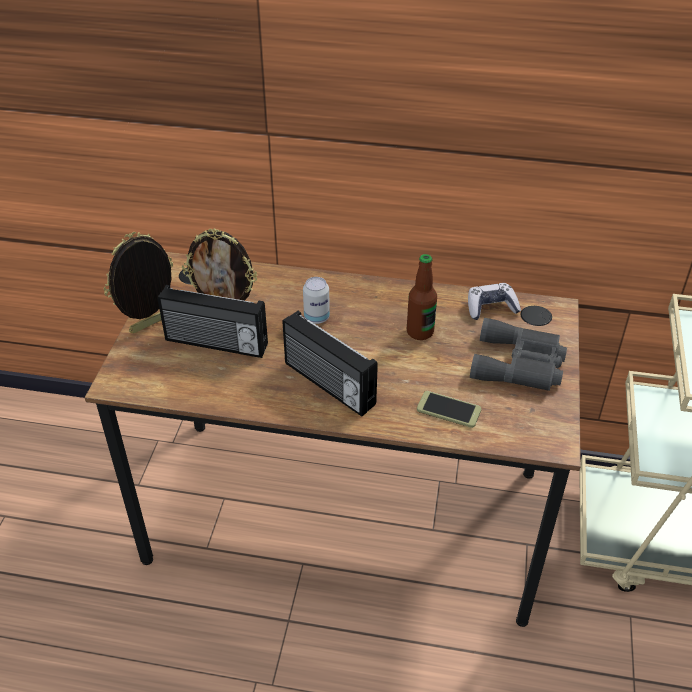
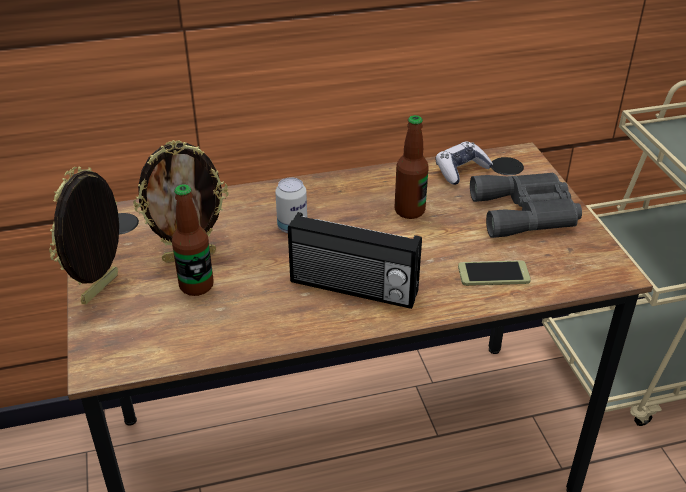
camera: 25 degrees left, 5 degrees down
radio [158,285,268,358] -> bottle [172,185,214,296]

